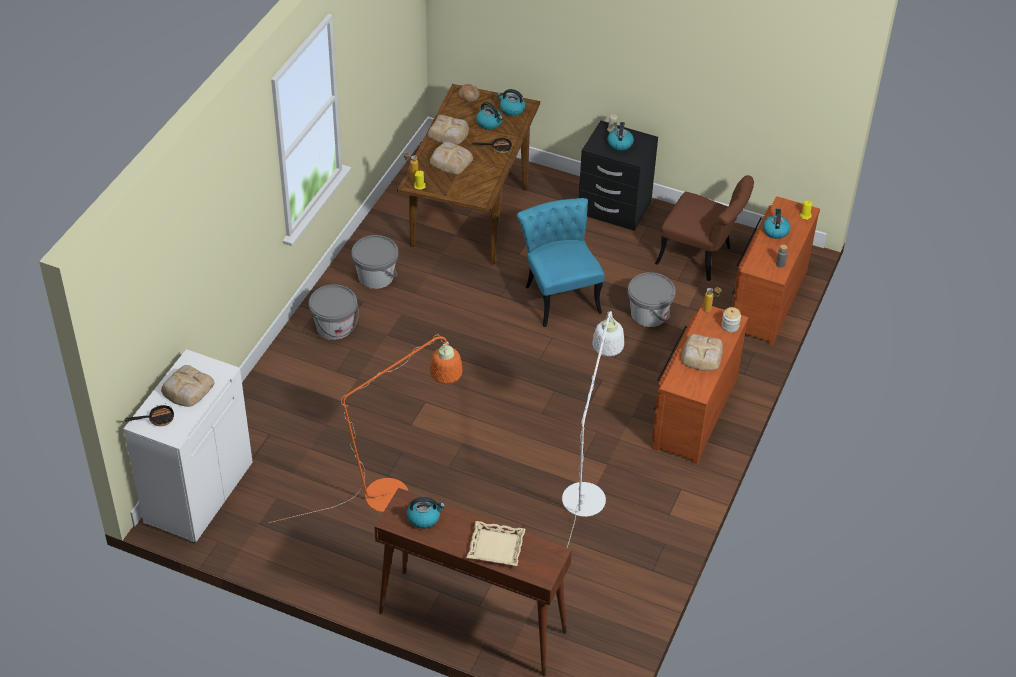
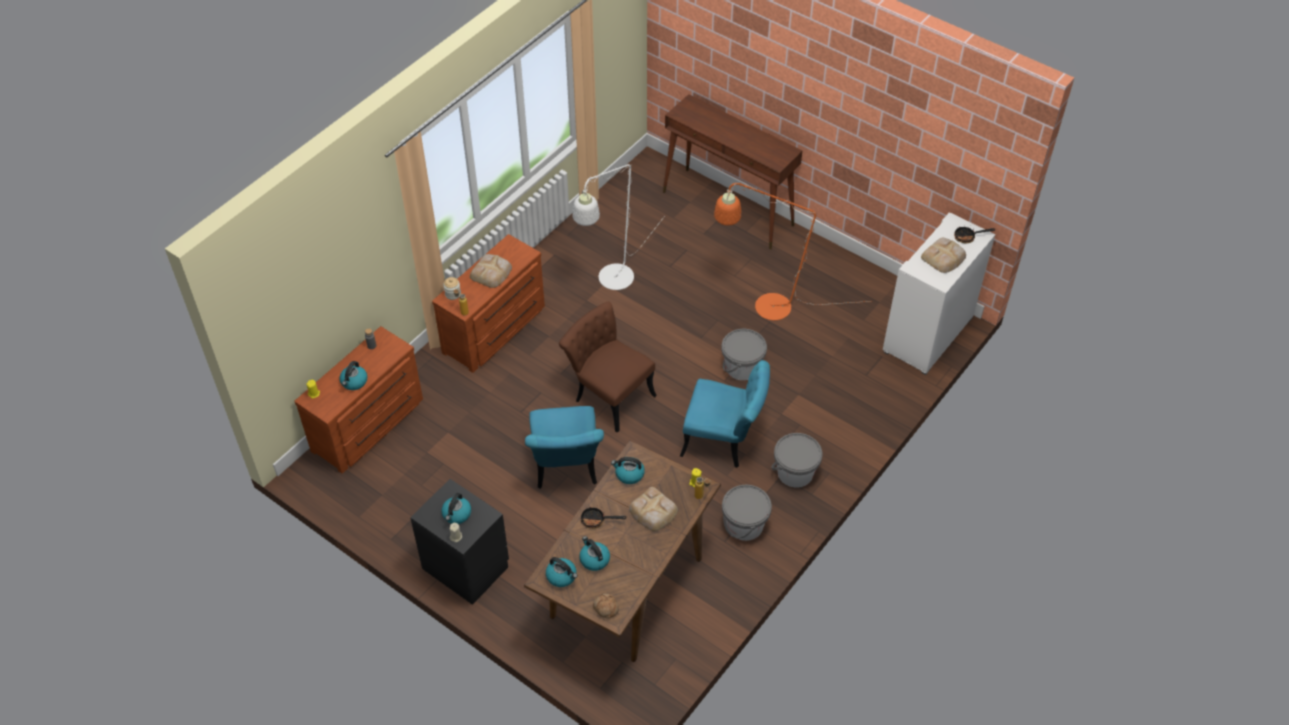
camera: 165 degrees left, 5 degrees up
kettle [407,497,445,529] -> kettle moved to [611,457,645,484]
bread [428,115,469,145] -> none
beige tray [467,521,525,566] -> none
grey bucket [627,272,676,327] -> grey bucket moved to [721,329,767,380]
brown chair [655,175,754,281] -> brown chair moved to [559,302,657,433]
none -> turquoise chair [680,360,770,468]

